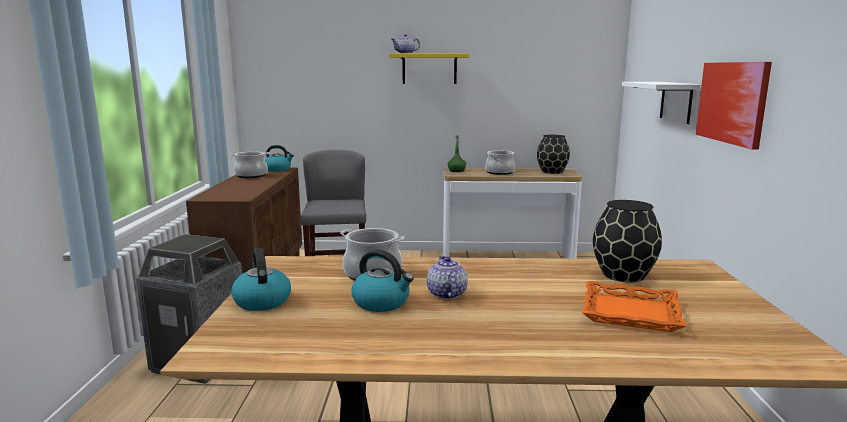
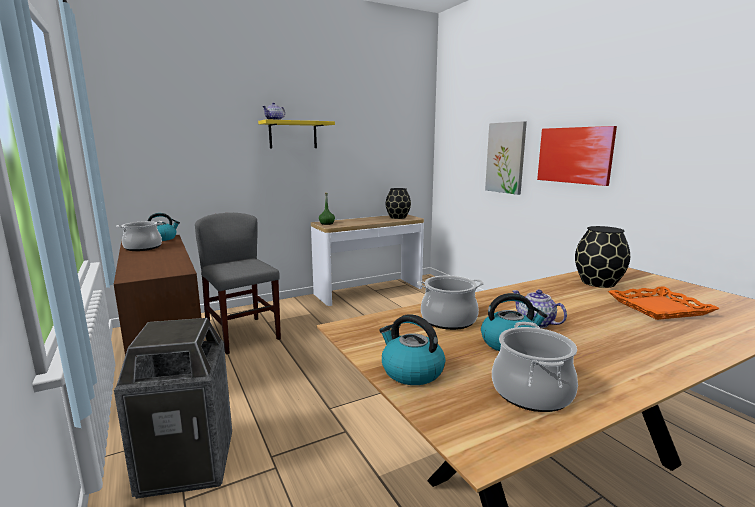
camera: 30 degrees left, 0 degrees up
cooking pot [485,150,515,175] -> cooking pot moved to [492,322,578,412]
white shelf [622,82,700,124] -> picture [485,121,527,195]

